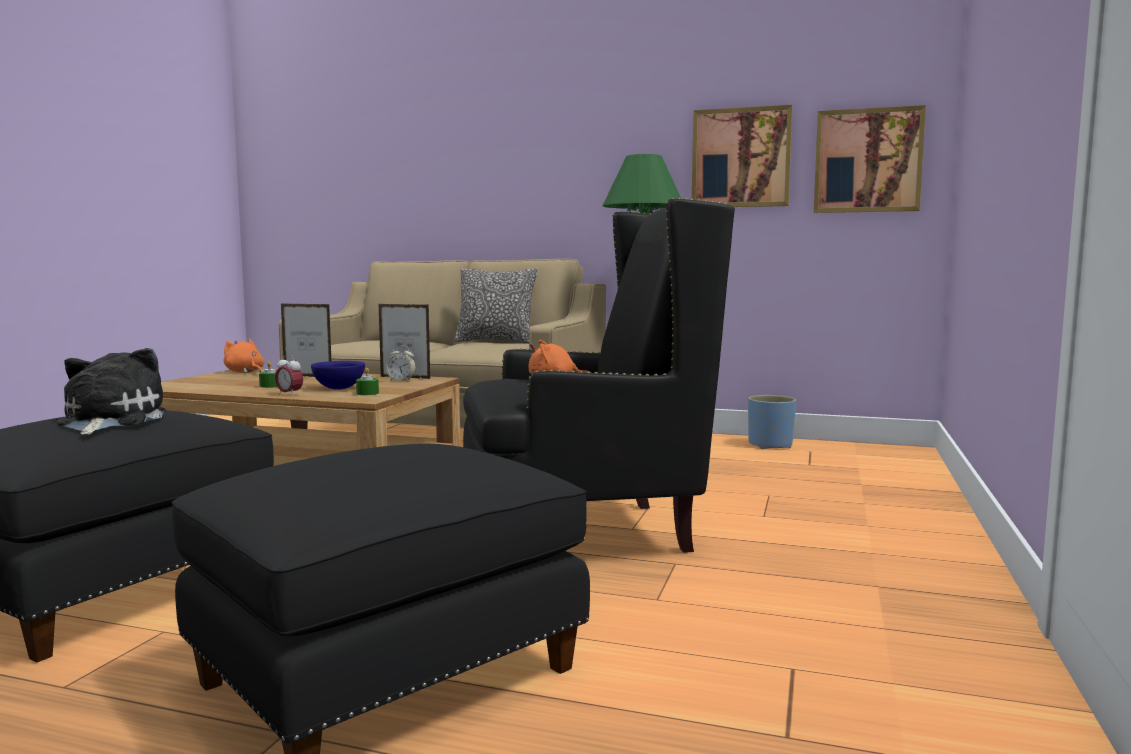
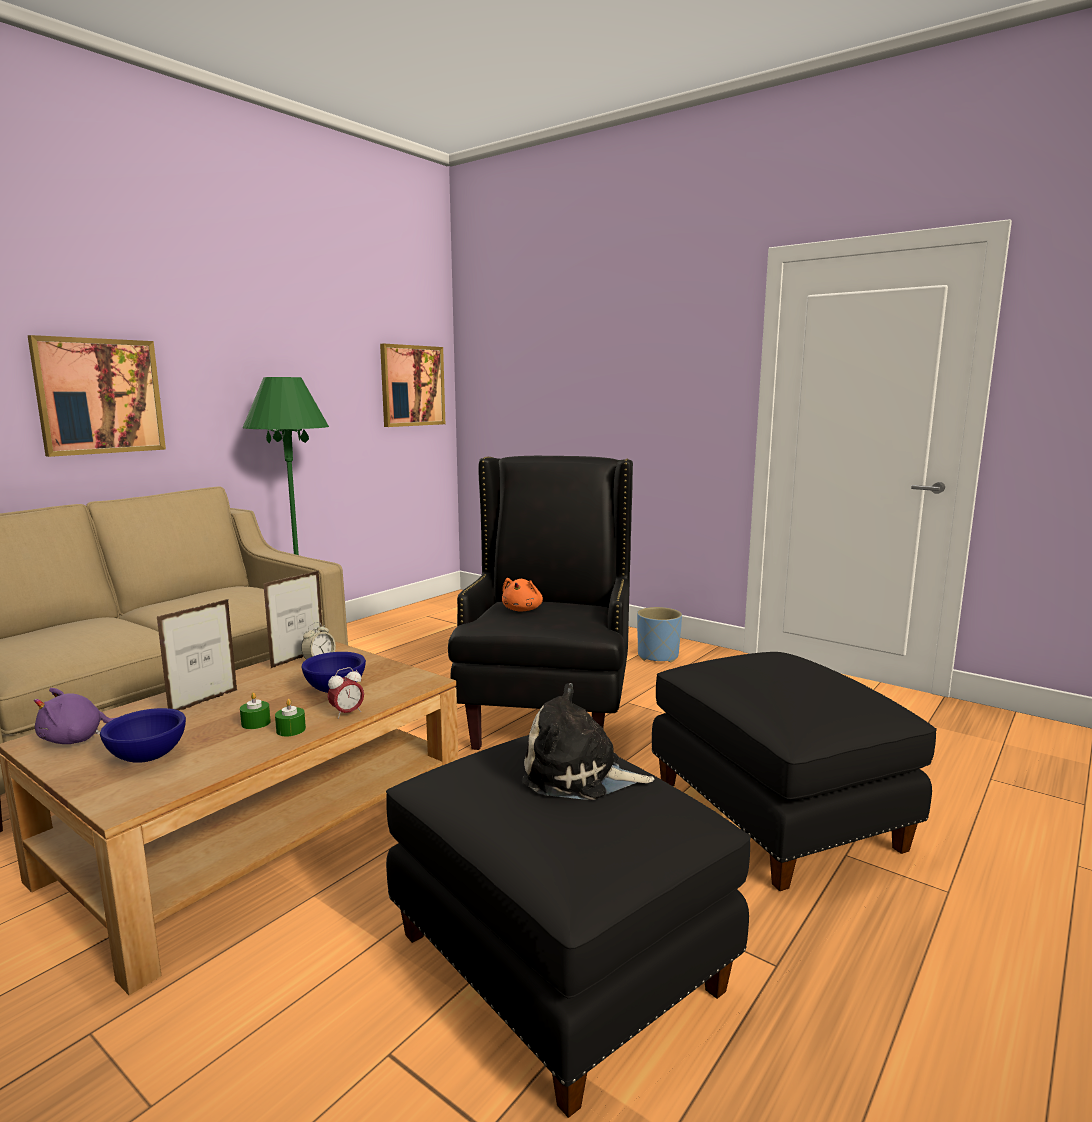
camera: 70 degrees left, 5 degrees up
orange plush toy [224,338,264,373] -> purple plush toy [34,688,118,744]
green candle [356,368,379,395] -> green candle moved to [275,699,306,736]
pillow [454,268,537,344] -> none
picture [692,105,792,207] -> picture moved to [28,335,166,457]
blue planter [748,395,796,449] -> blue planter moved to [637,607,682,663]
none -> blue bowl [100,708,186,763]

